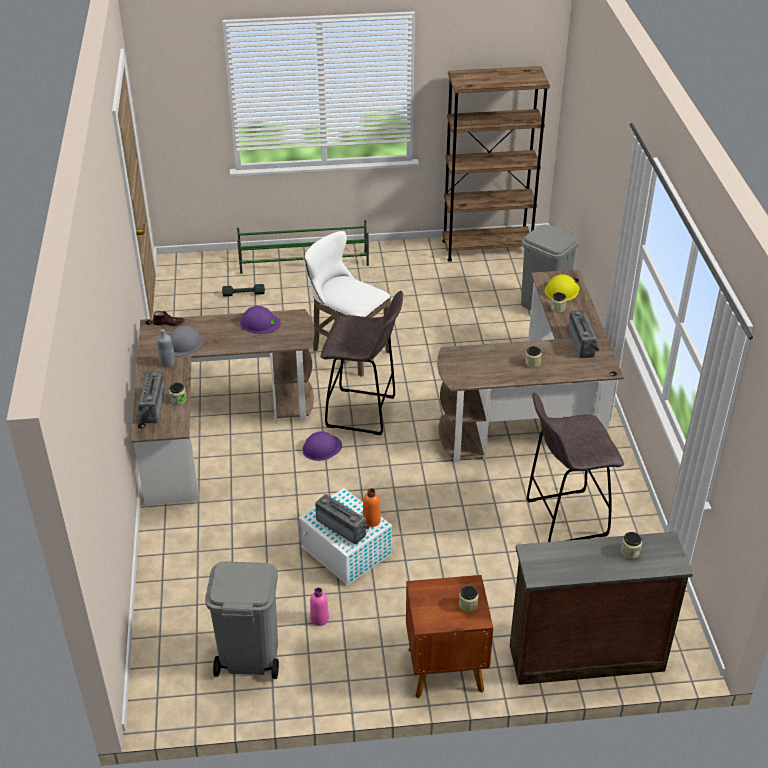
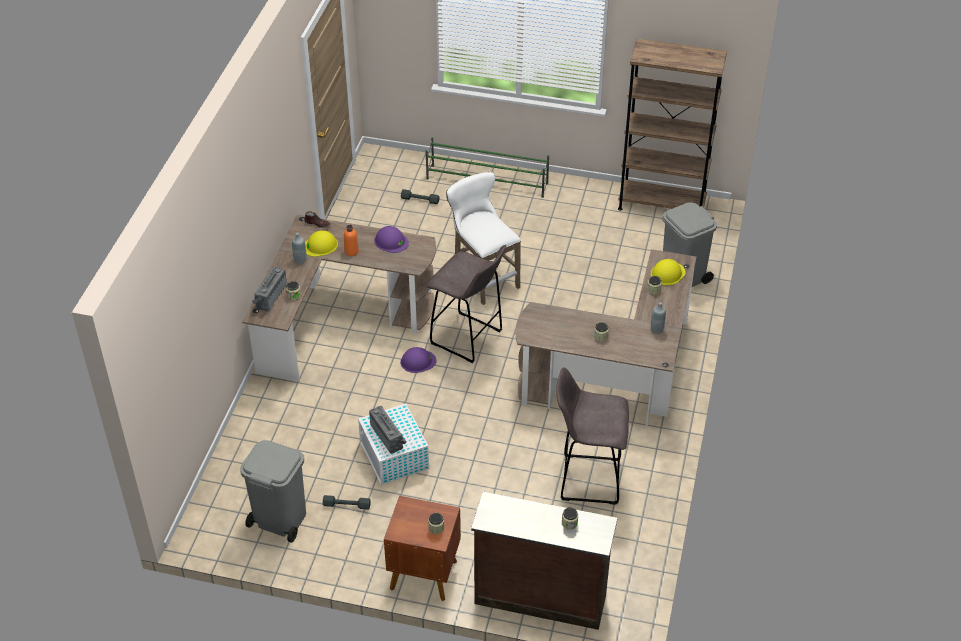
camera: 20 degrees right, 5 degrees up
grey hard hat [170,326,203,357] -> yellow hard hat [305,230,338,257]
pink bottle [310,588,329,626] -> grey dumbbell [323,495,371,509]
orange bottle [363,488,381,527] -> orange bottle moved to [344,225,359,256]
radio [568,310,600,358] -> grey bottle [651,302,666,334]

